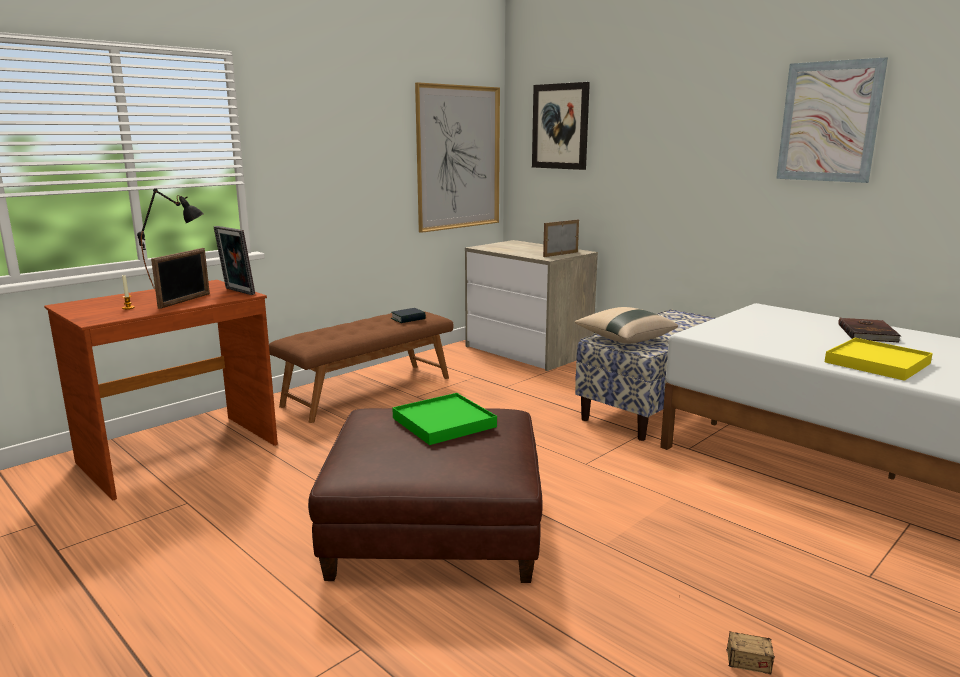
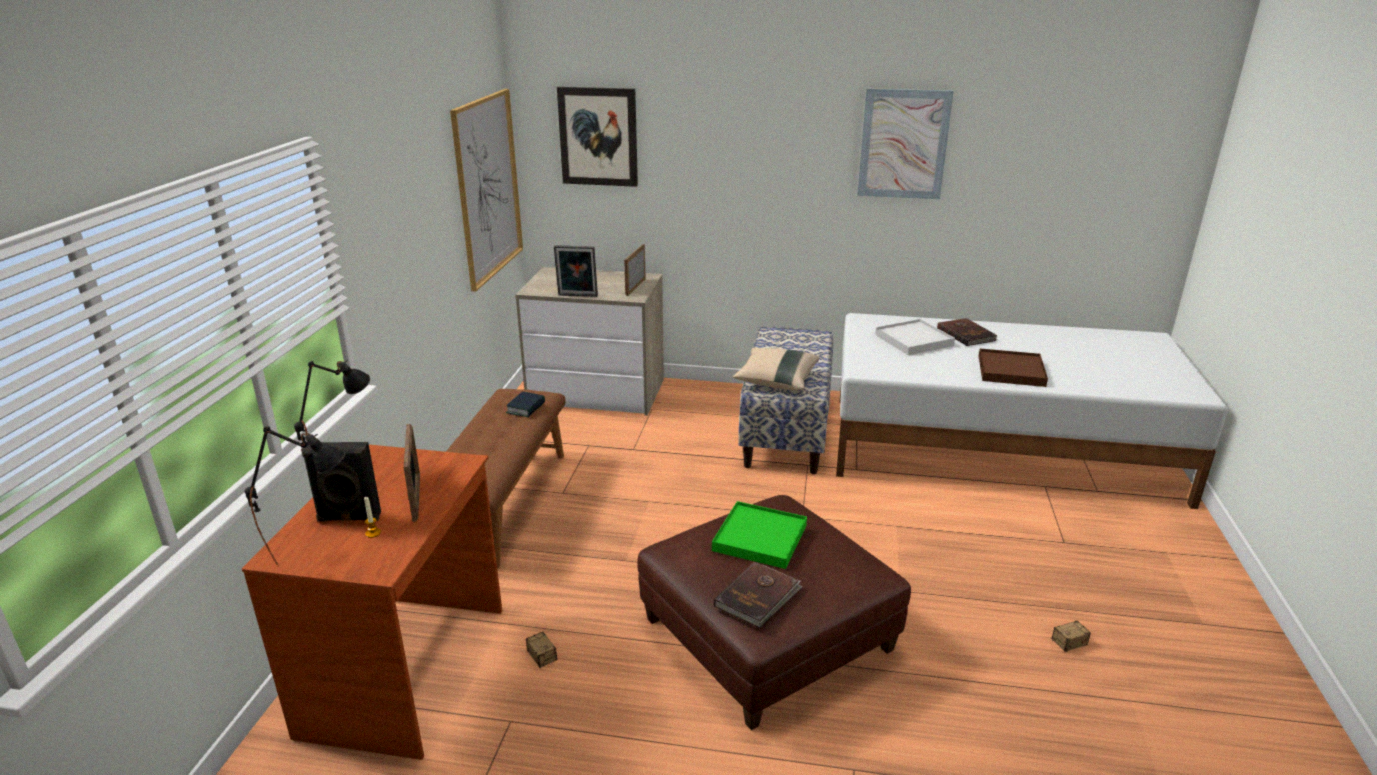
camera: 35 degrees left, 10 degrees up
picture frame [214,226,255,295] -> picture frame moved to [554,245,598,297]
yellow tray [825,338,933,381] -> brown tray [979,349,1048,387]
none -> black table lamp [245,427,345,565]
none -> black speaker [301,442,381,522]
none -> storage box [526,632,572,668]
none -> brown book [714,561,803,628]
none -> white tray [875,319,955,355]

